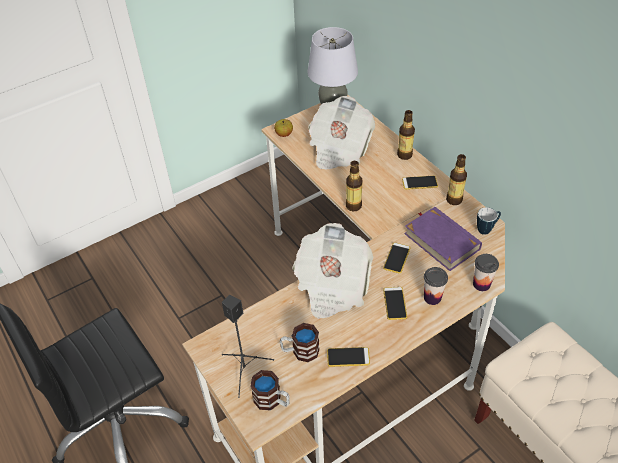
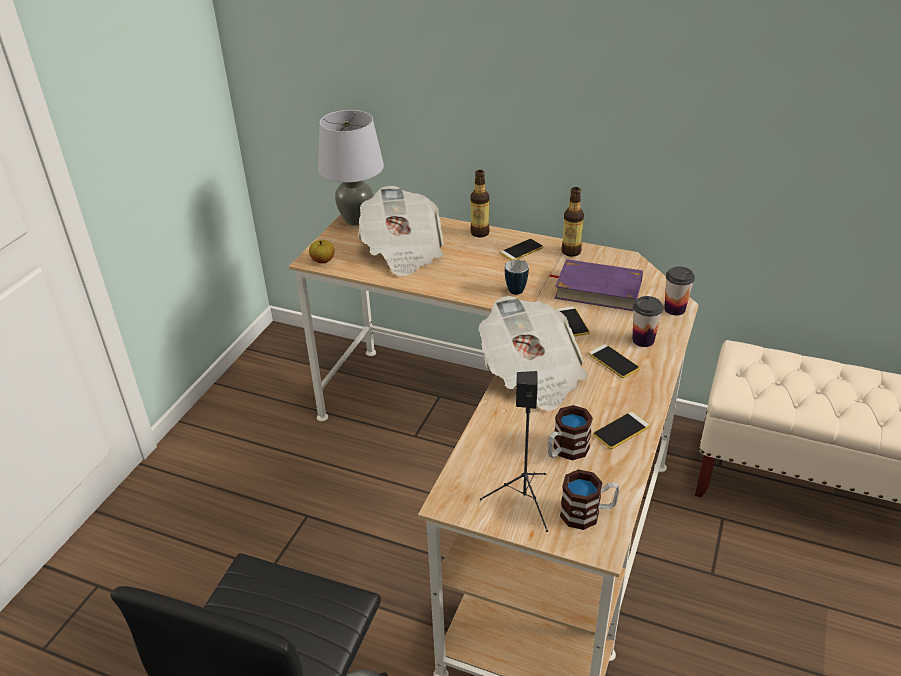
camera: 35 degrees left, 10 degrees down
bottle [346,161,363,211] -> none
mug [477,207,501,235] -> mug moved to [505,260,529,295]

